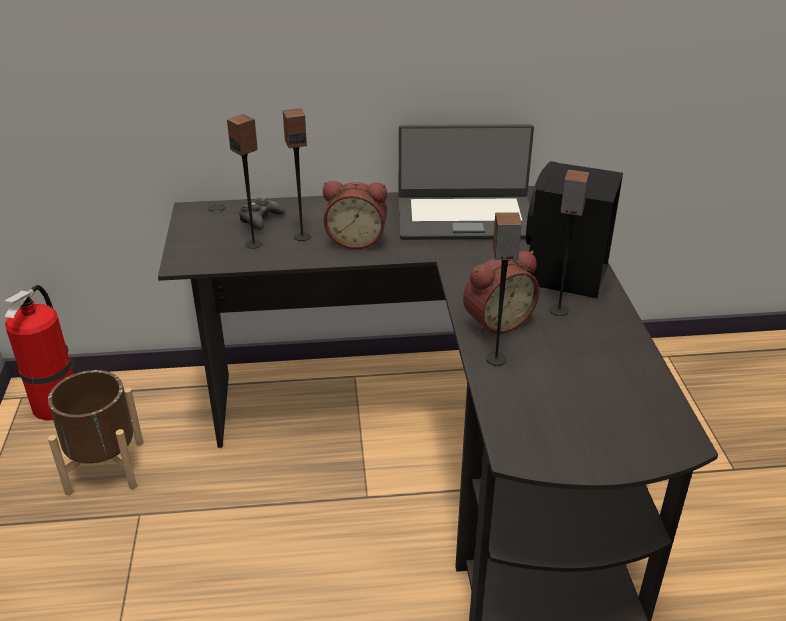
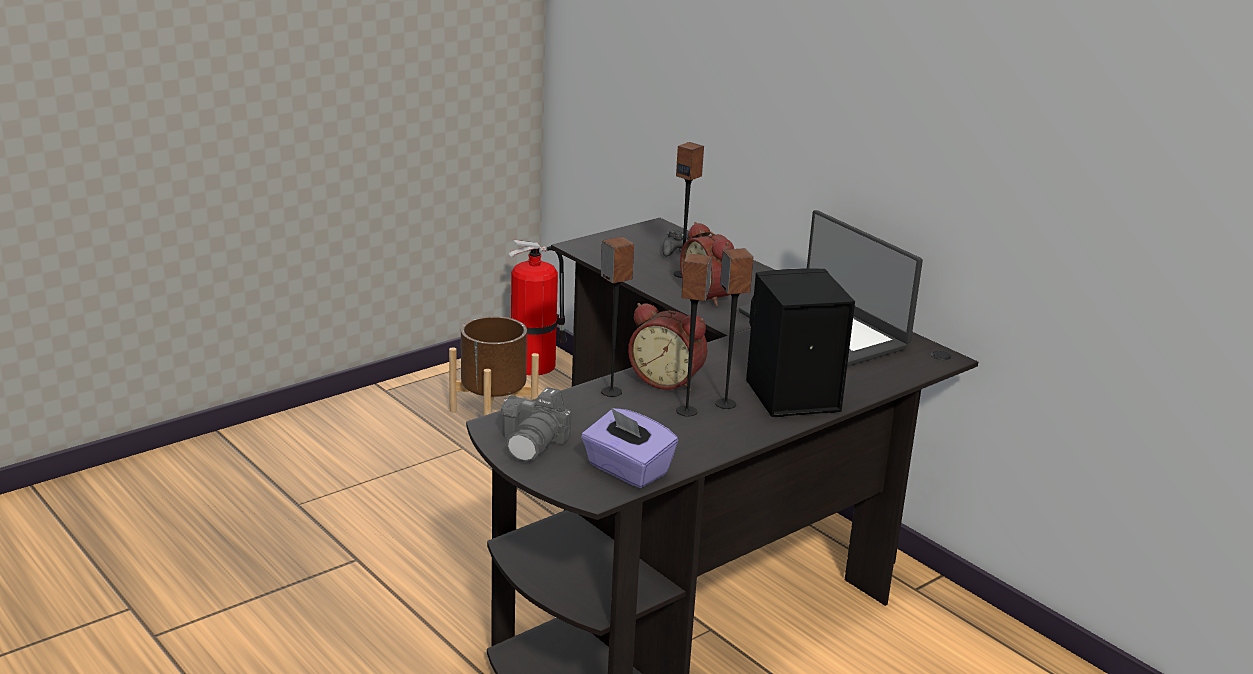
camera: 55 degrees right, 10 degrees down
speaker [227,114,262,249] -> speaker moved to [676,253,712,416]
none -> camera [501,387,572,461]
none -> purple tissue box [581,408,678,488]

